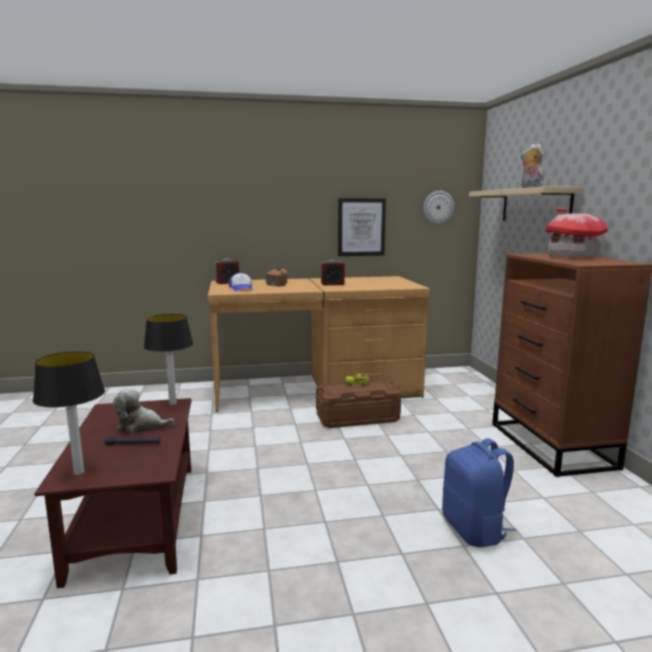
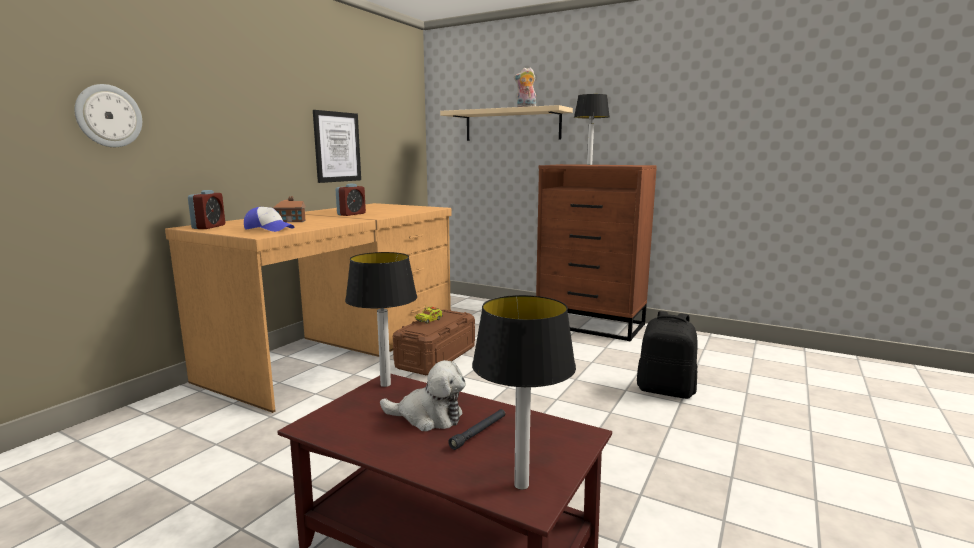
camera: 50 degrees left, 0 degrees up
plush toy [113,388,174,434] -> plush toy turned 120 degrees counterclockwise [380,360,466,431]
wall clock [423,191,454,224] -> wall clock moved to [75,84,142,147]
blue backpack [442,438,516,547] -> black backpack [637,311,698,399]
toy house [545,208,608,257] -> table lamp [574,94,610,165]

